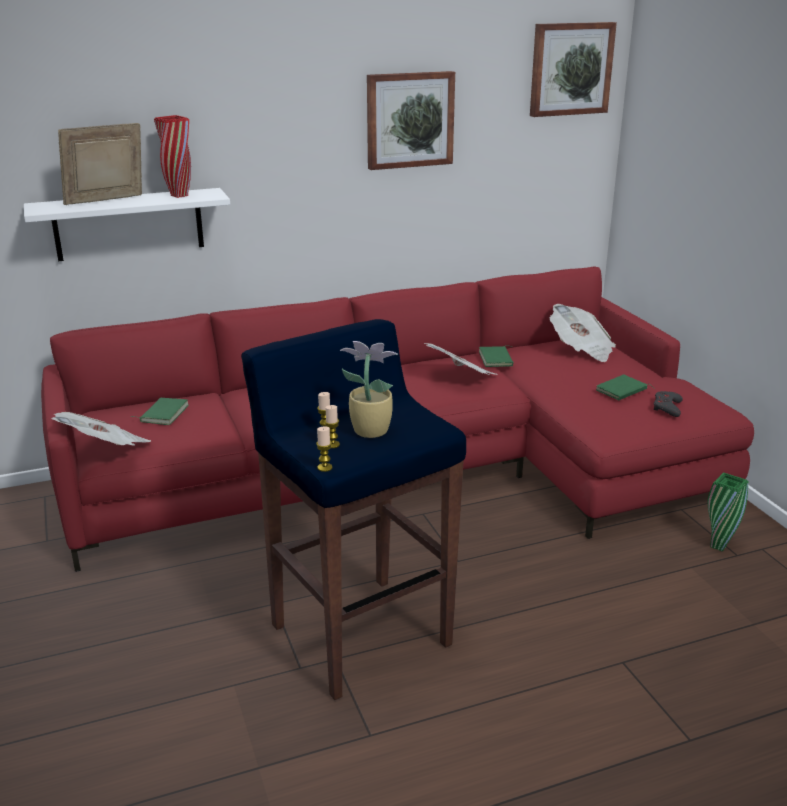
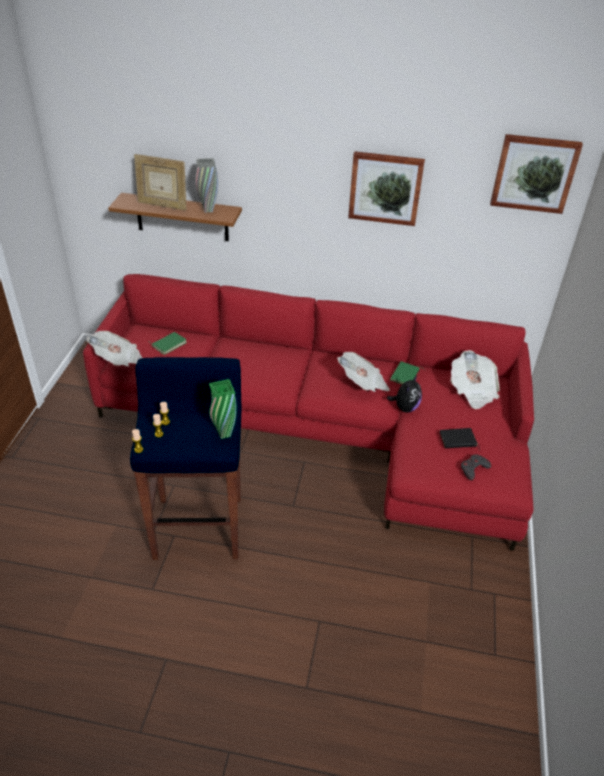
camera: 30 degrees right, 15 degrees up
white shelf [24,188,230,262] -> brown shelf [108,193,242,241]
picture frame [58,123,142,205] -> picture frame turned 150 degrees counterclockwise [134,154,187,210]
red vase [154,115,191,198] -> grey vase [195,158,218,213]
potted plant [340,341,398,438] -> none
green book [596,375,655,400] -> black book [440,428,477,448]
green vase [708,472,748,552] -> green vase moved to [209,379,237,439]
none -> plush toy [387,375,422,413]

